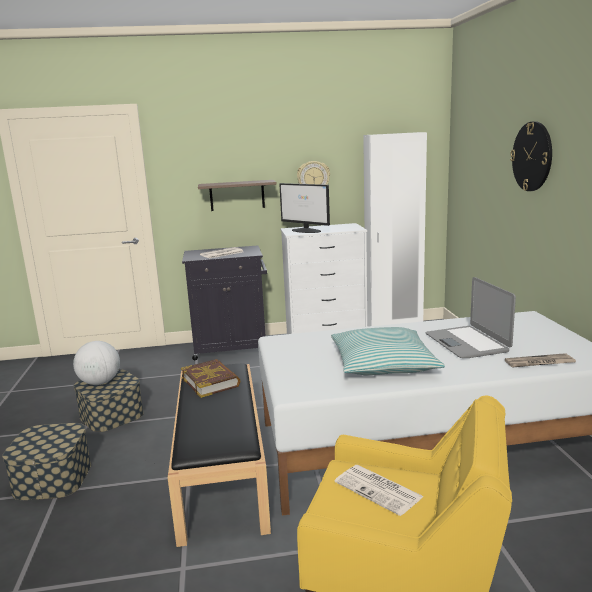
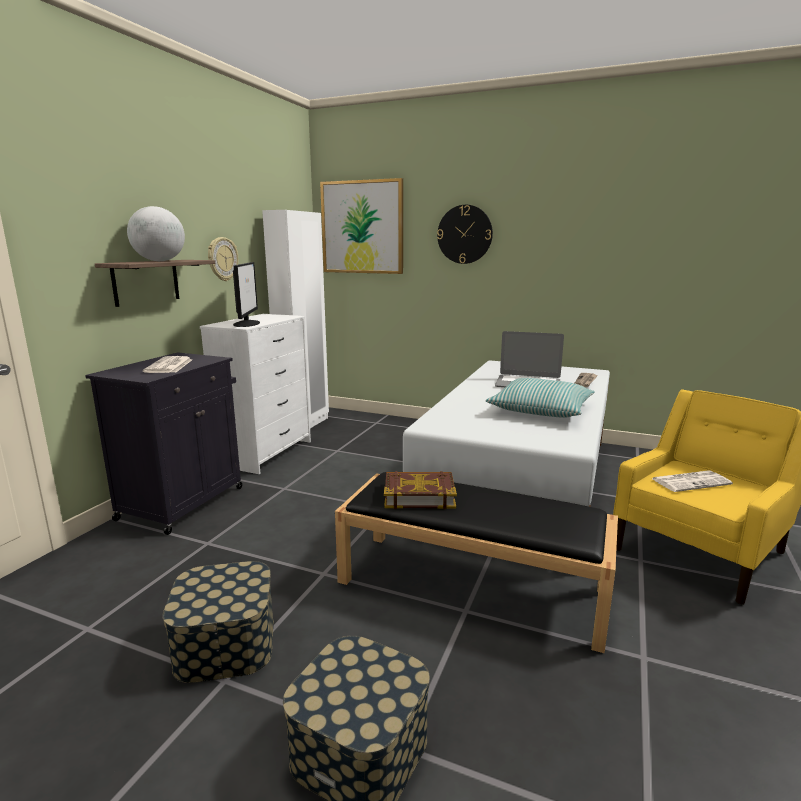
camera: 60 degrees left, 0 degrees up
globe [73,341,120,385] -> globe moved to [127,206,185,261]
monitor [279,183,330,233] -> monitor turned 75 degrees counterclockwise [233,262,260,327]
none -> picture [320,178,403,274]

